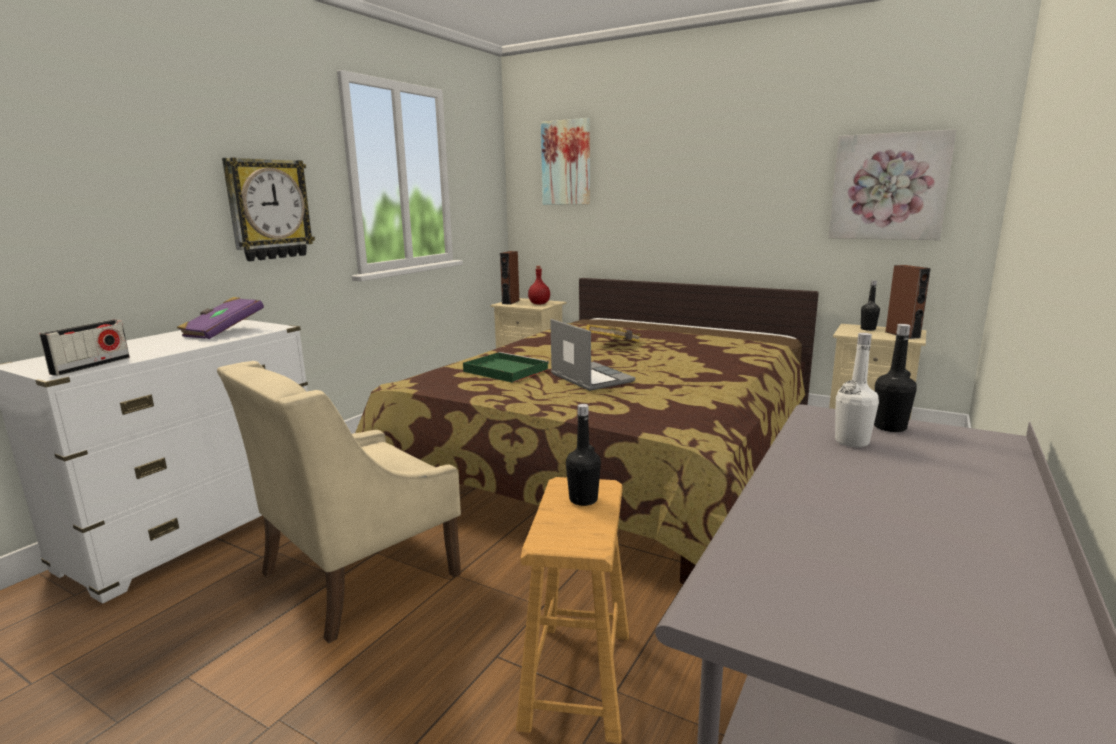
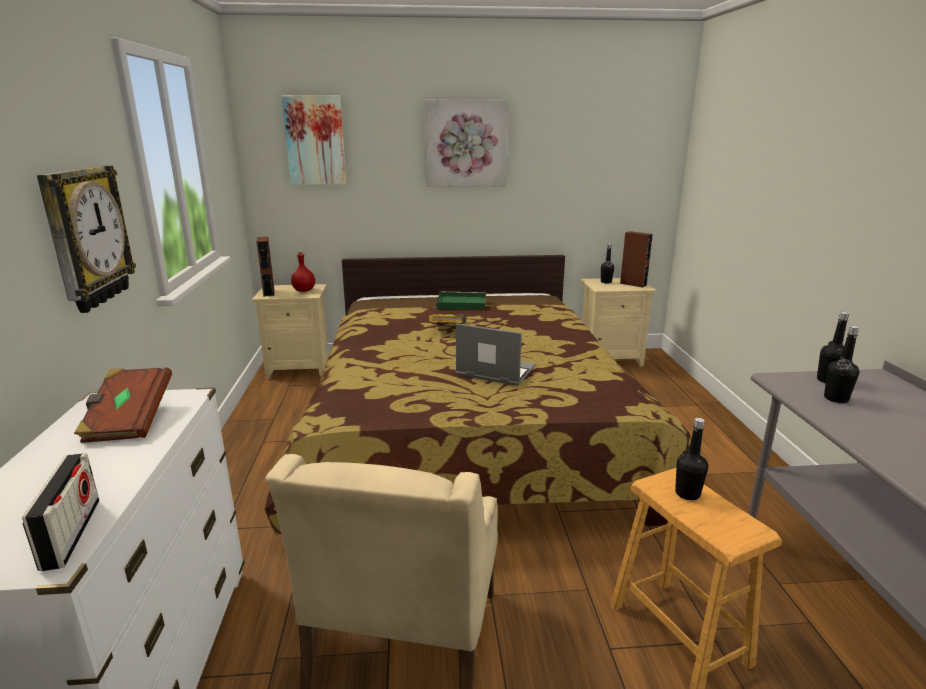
camera: 35 degrees left, 5 degrees up
purple book [177,297,264,339] -> brown book [74,368,172,443]
green tray [463,352,549,383] -> green tray moved to [436,292,486,310]
picture [828,129,956,240] -> picture moved to [424,99,508,187]
white bottle [835,333,879,447] -> black bottle [824,326,859,403]

